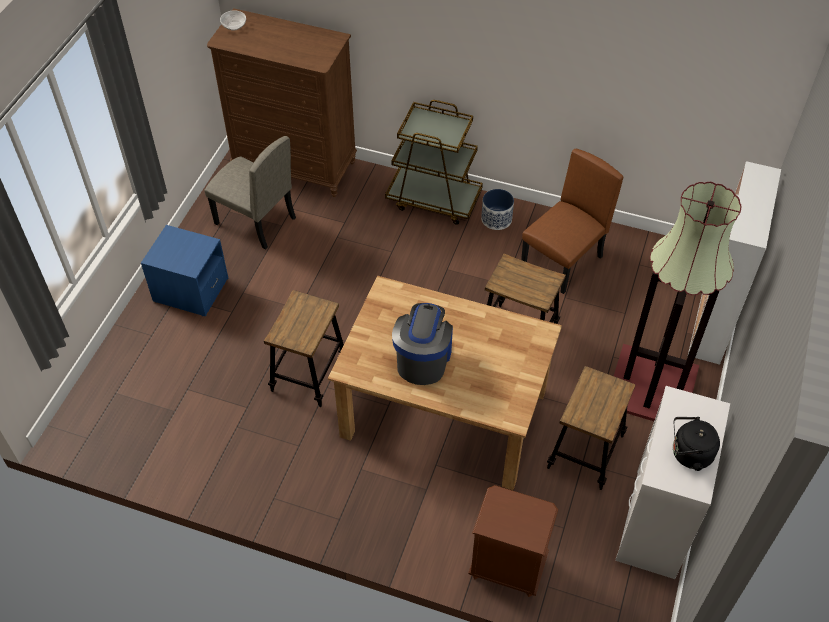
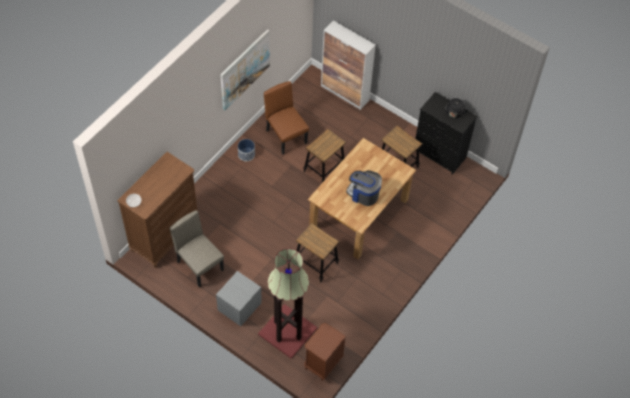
camera: 75 degrees left, 5 degrees up
blue nightstand [141,225,228,317] -> grey nightstand [216,271,262,326]
beige chair [204,136,296,250] -> beige chair turned 90 degrees counterclockwise [170,210,224,287]
brown cart [385,100,483,225] -> none
brown nightstand [468,485,558,597] -> brown nightstand moved to [304,323,346,381]
floor lamp [614,182,741,421] -> floor lamp moved to [258,248,318,359]
white dresser [615,386,730,579] -> black dresser [415,92,477,175]
none -> picture [220,29,270,110]

